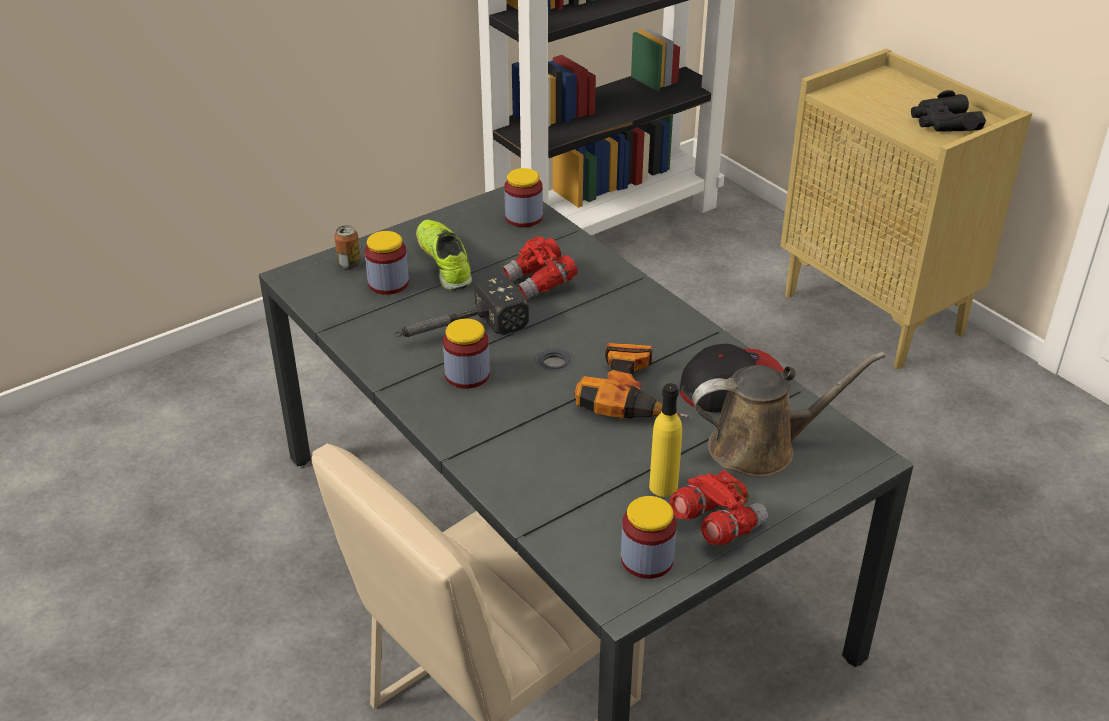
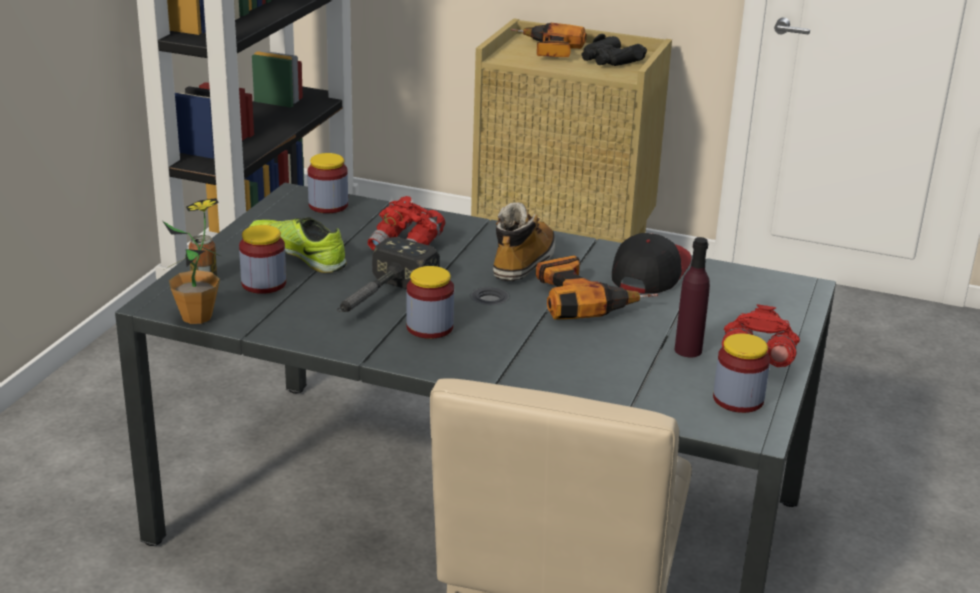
camera: 35 degrees left, 10 degrees down
yellow bottle [649,383,682,497] -> purple bottle [675,237,710,357]
brown watering can [692,352,885,477] -> none
none -> potted plant [162,198,221,324]
none -> boot [493,202,555,281]
none -> power drill [511,23,587,57]

